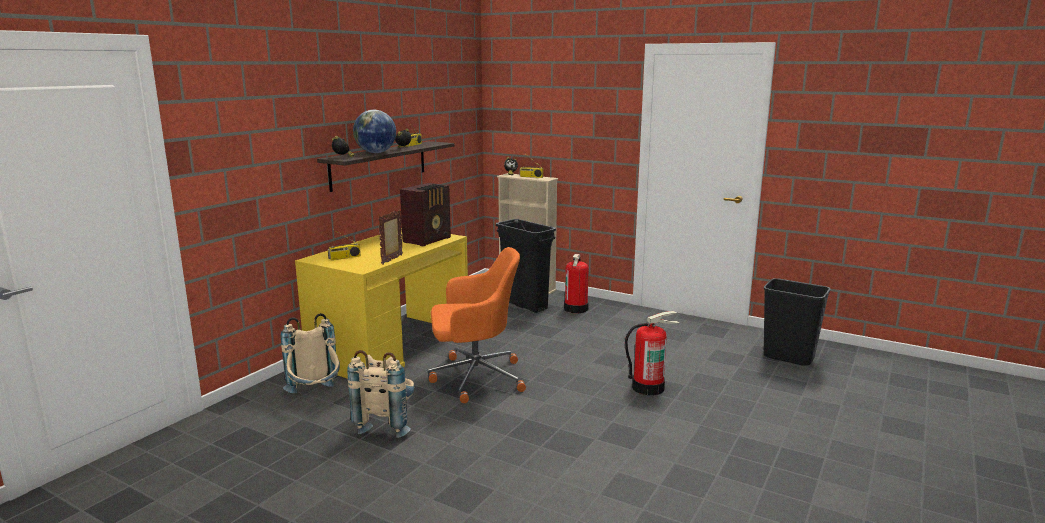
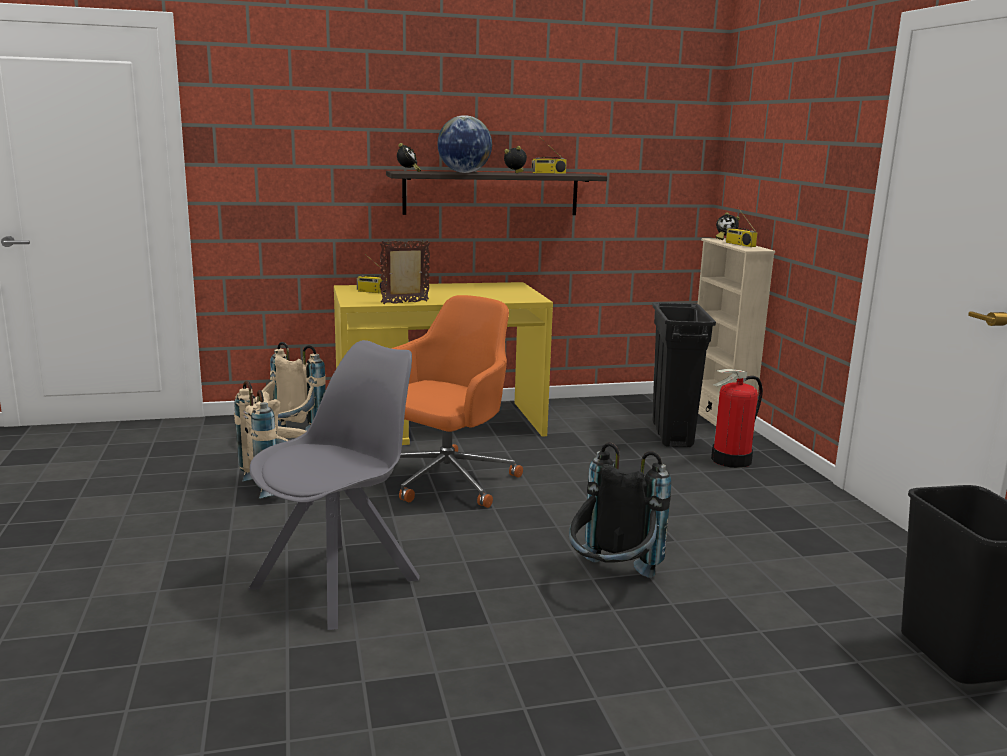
camera: 45 degrees right, 0 degrees up
radio [400,183,451,246] -> none
orange office chair [428,247,526,403] -> orange office chair turned 90 degrees counterclockwise [391,295,523,508]
fire extinguisher [625,311,679,395] -> black backpack [569,442,671,578]
none -> grey chair [248,340,420,630]

